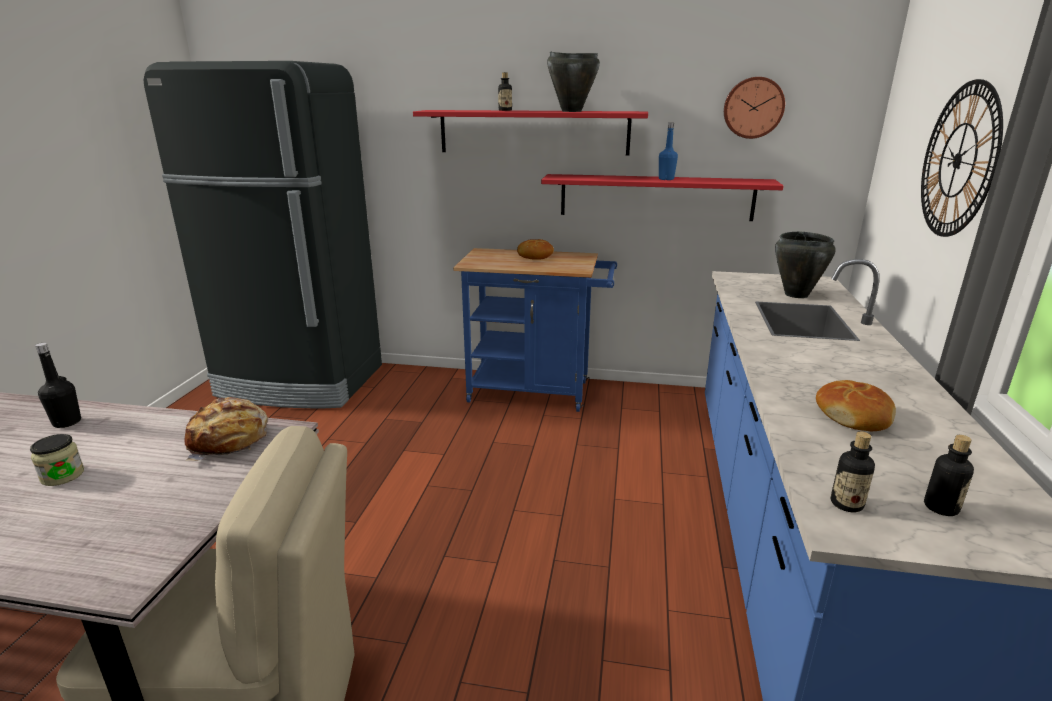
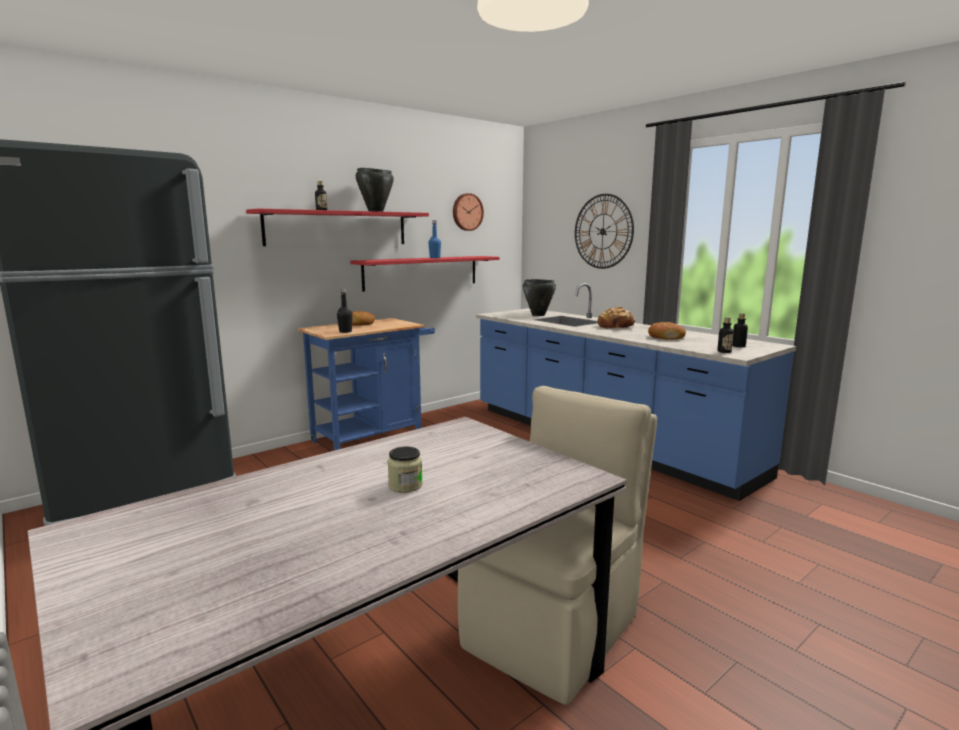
camera: 50 degrees left, 10 degrees down
black bottle [35,343,81,428] -> black bottle moved to [337,288,352,333]
bread [184,397,268,461] -> bread moved to [597,307,635,329]

